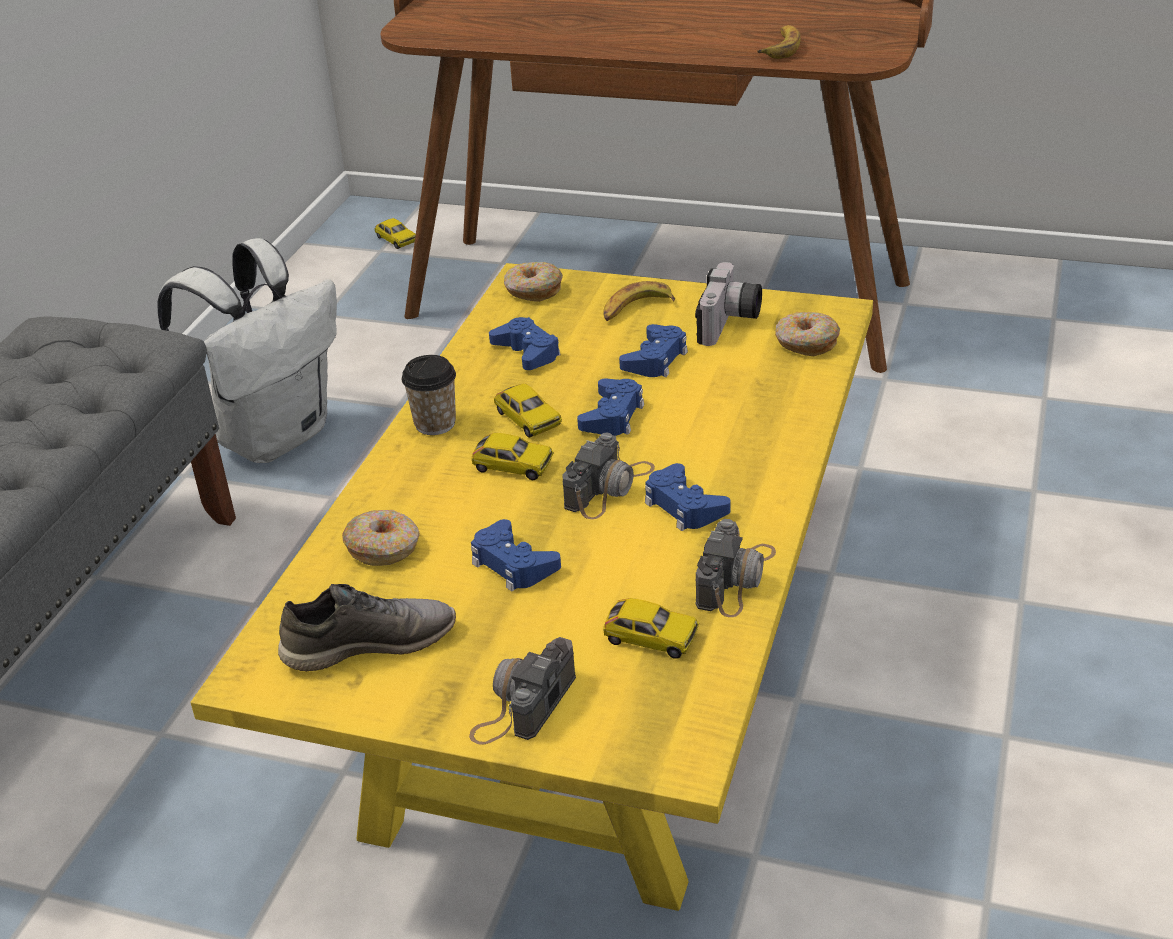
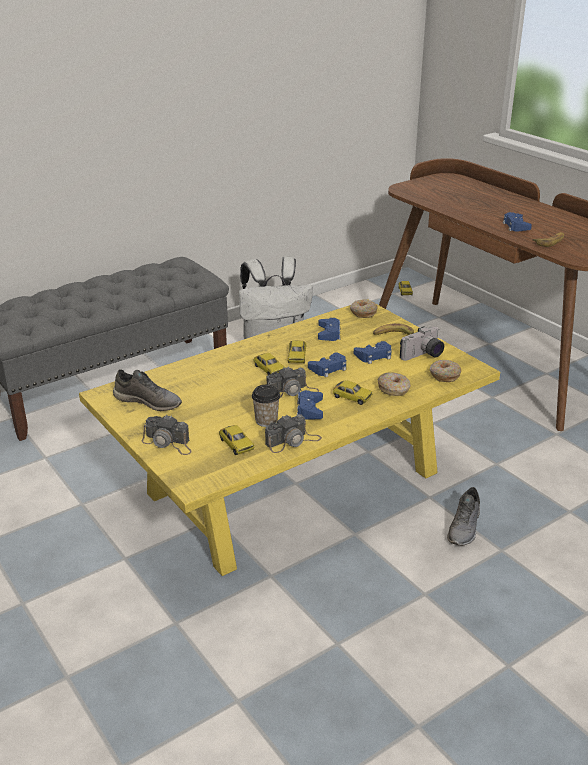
camera: 35 degrees right, 5 degrees down
donut [342,510,420,566] -> donut moved to [378,372,411,396]
cup [402,355,456,435] -> cup moved to [252,385,280,427]
camera [469,637,576,745] -> camera turned 135 degrees counterclockwise [141,415,192,455]
blue game controller [471,519,561,591] -> blue game controller moved to [503,212,532,232]
none -> toy car [333,380,373,405]
none -> grey shoe [447,487,480,546]

